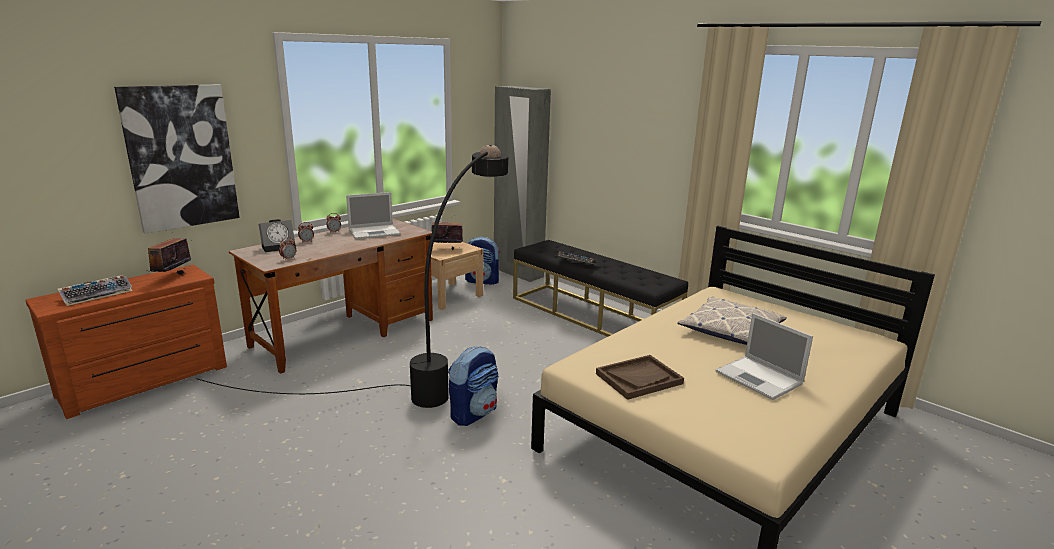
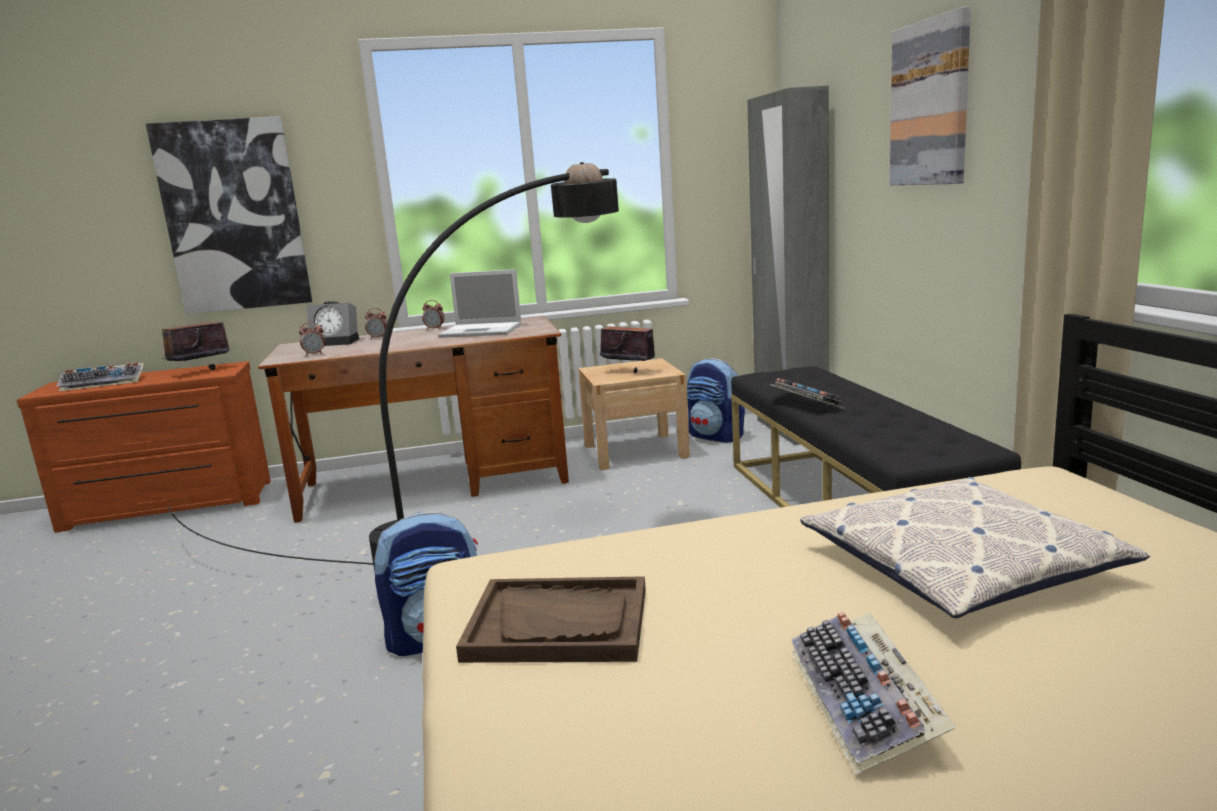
camera: 35 degrees right, 5 degrees down
laptop [715,313,813,400] -> keyboard [791,612,956,774]
none -> picture [890,7,971,185]

